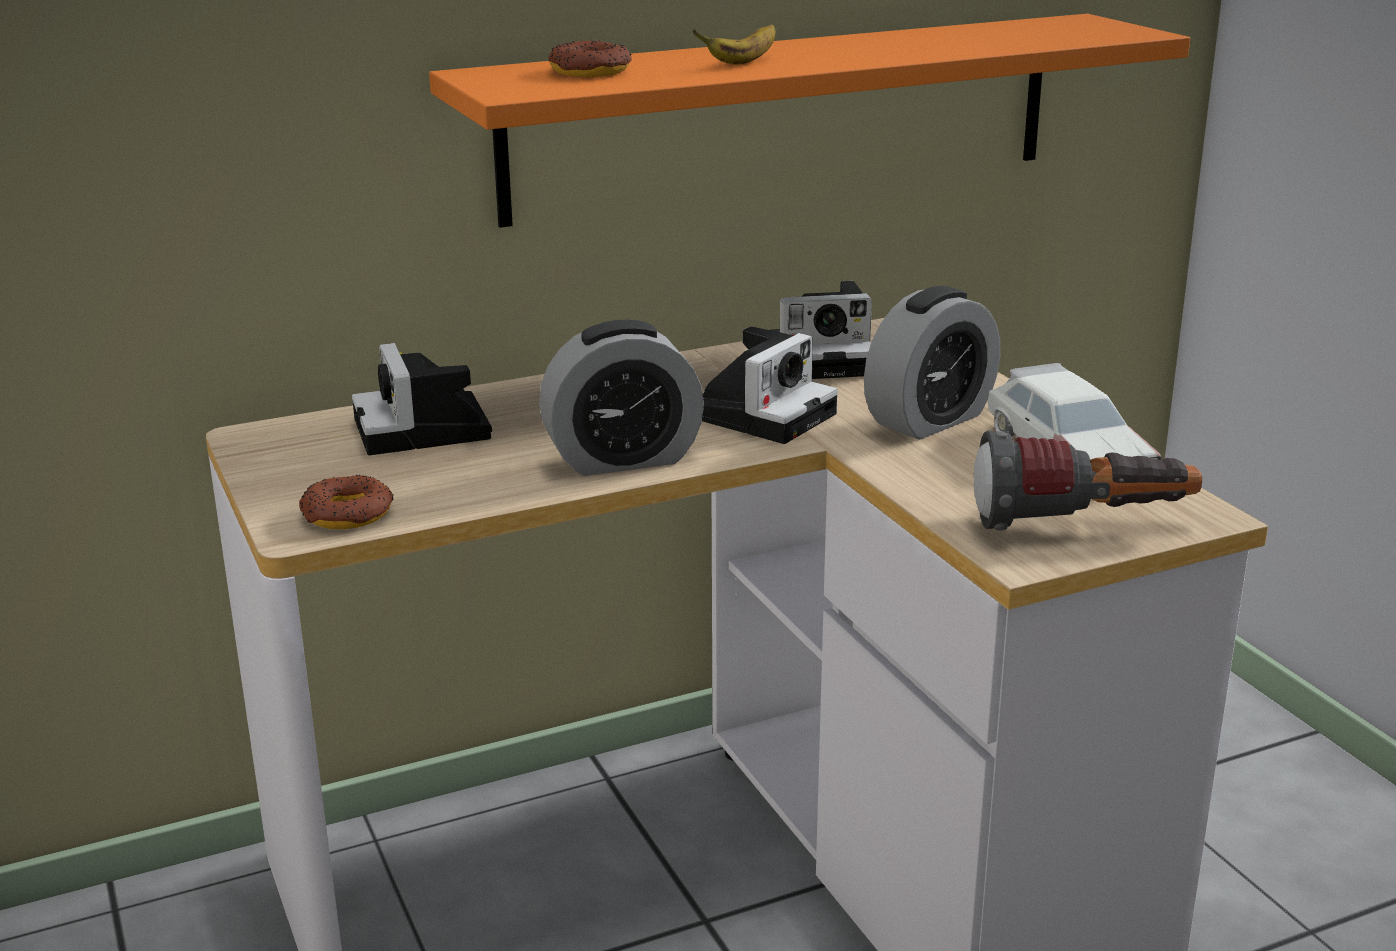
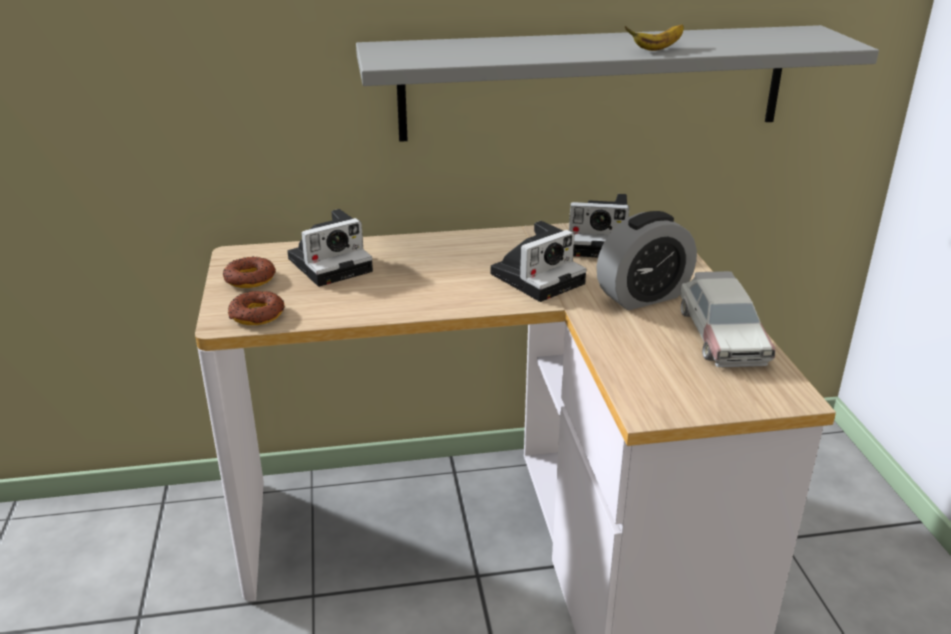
camera: 15 degrees right, 5 degrees up
camera [352,343,492,455] -> camera turned 120 degrees counterclockwise [287,209,373,287]
orange shelf [429,14,1190,228] -> grey shelf [356,25,879,142]
alarm clock [539,320,704,476] -> none
donut [548,41,632,77] -> donut moved to [223,257,276,288]
banana [693,25,775,65] -> banana moved to [625,25,684,51]
flashlight [974,431,1202,531] -> none

